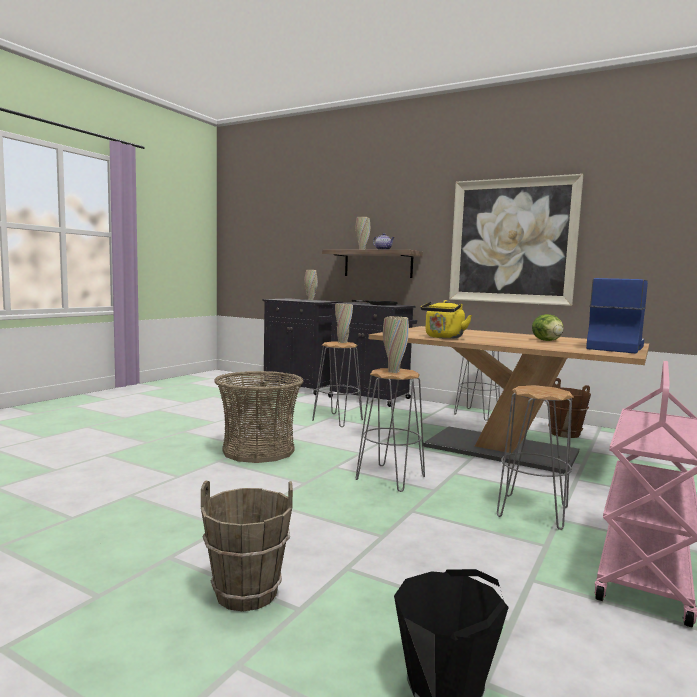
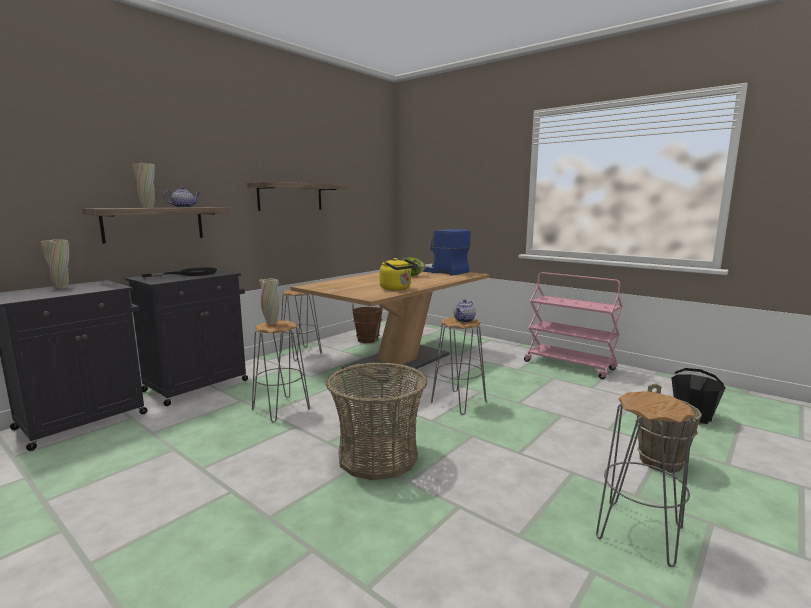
camera: 80 degrees left, 5 degrees up
beige vase [383,316,409,373] -> teapot [454,299,476,322]
picture [449,174,583,306] -> shelf [247,182,347,211]
grey stool [497,385,574,530] -> grey stool moved to [596,391,695,567]

